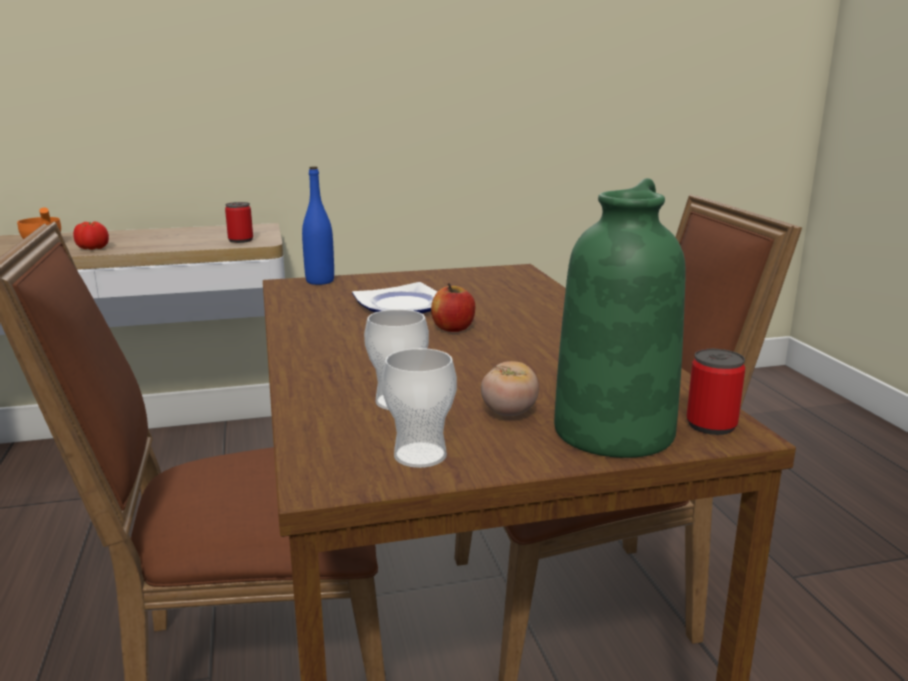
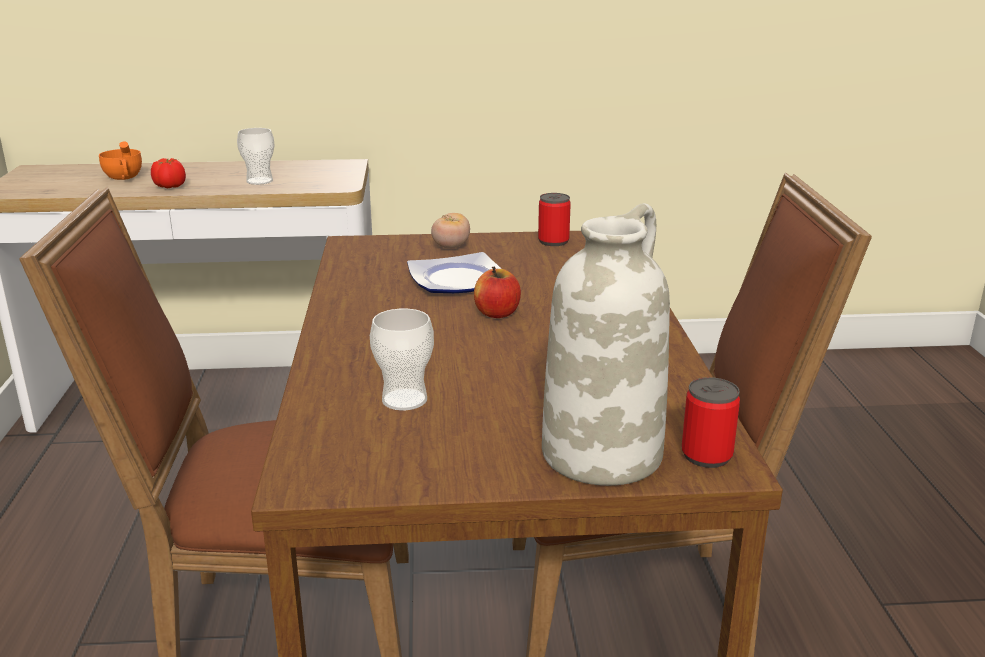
camera: 10 degrees right, 5 degrees up
can [225,202,253,243] -> can moved to [538,193,571,246]
blue bottle [302,166,334,285] -> none
cup [382,348,457,468] -> cup moved to [237,128,274,185]
tomato [481,361,539,416] -> tomato moved to [431,213,470,248]
green vase [554,178,686,458] -> white vase [542,203,670,486]

